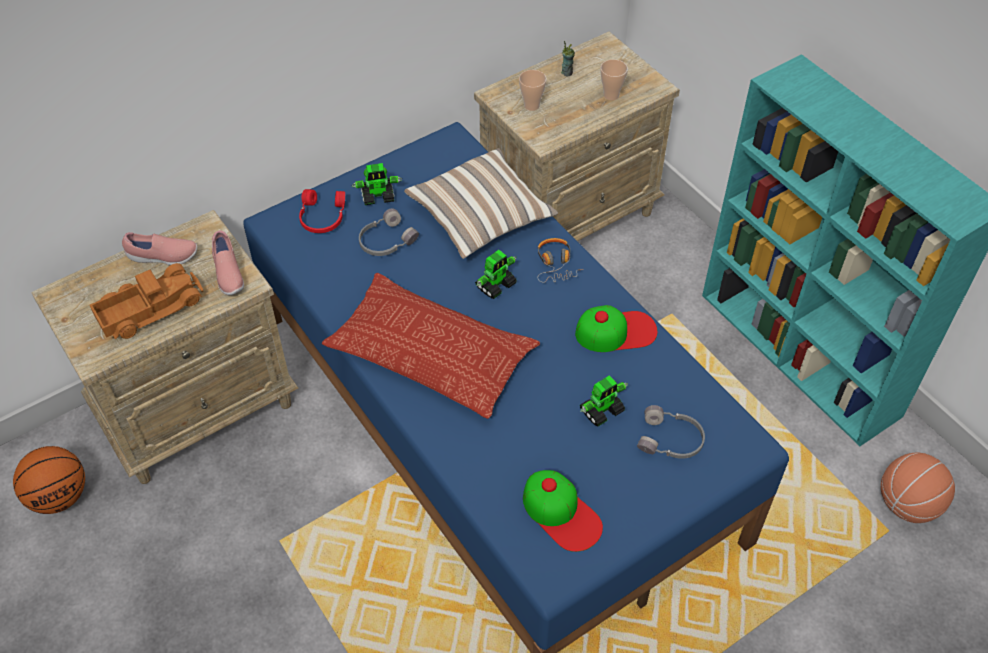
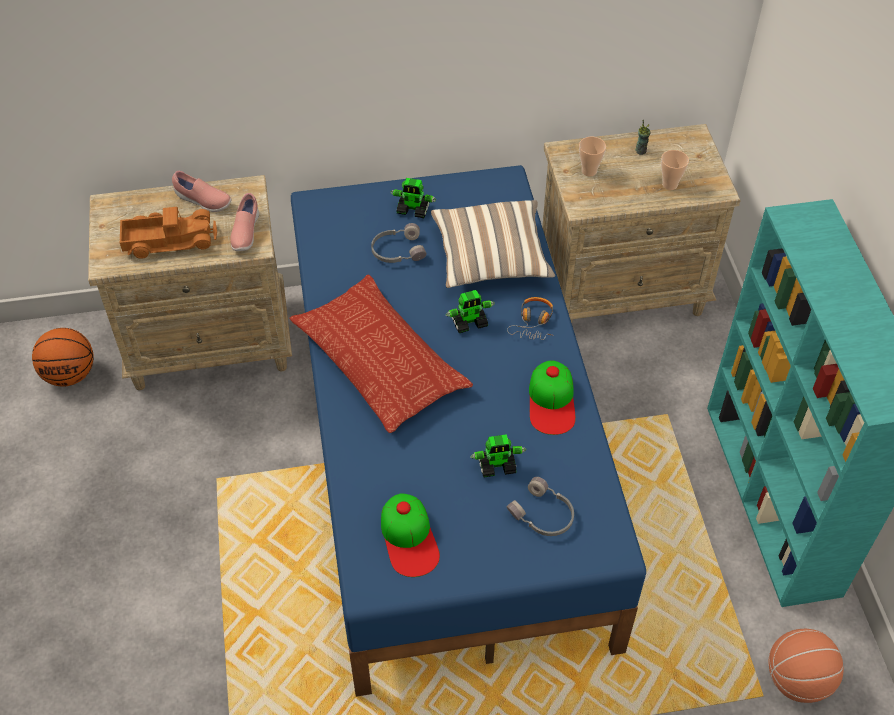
camera: 25 degrees right, 0 degrees up
red headphones [299,189,345,233] -> none
cap [575,305,657,352] -> cap turned 75 degrees clockwise [529,361,576,435]

